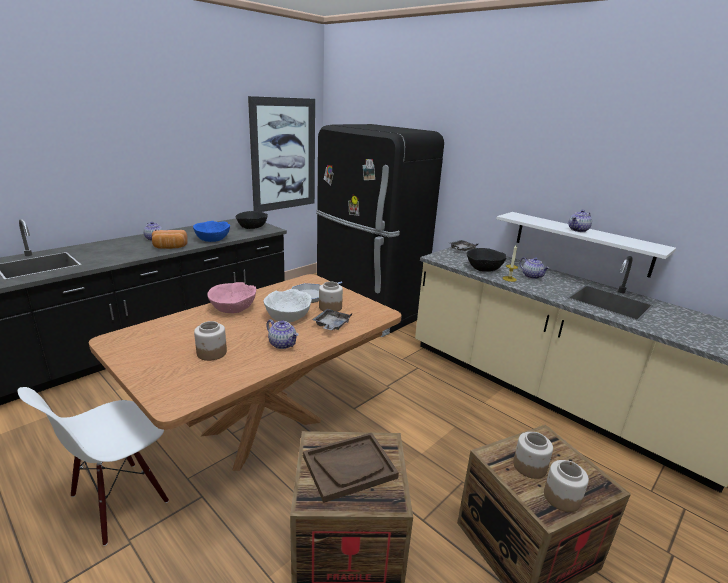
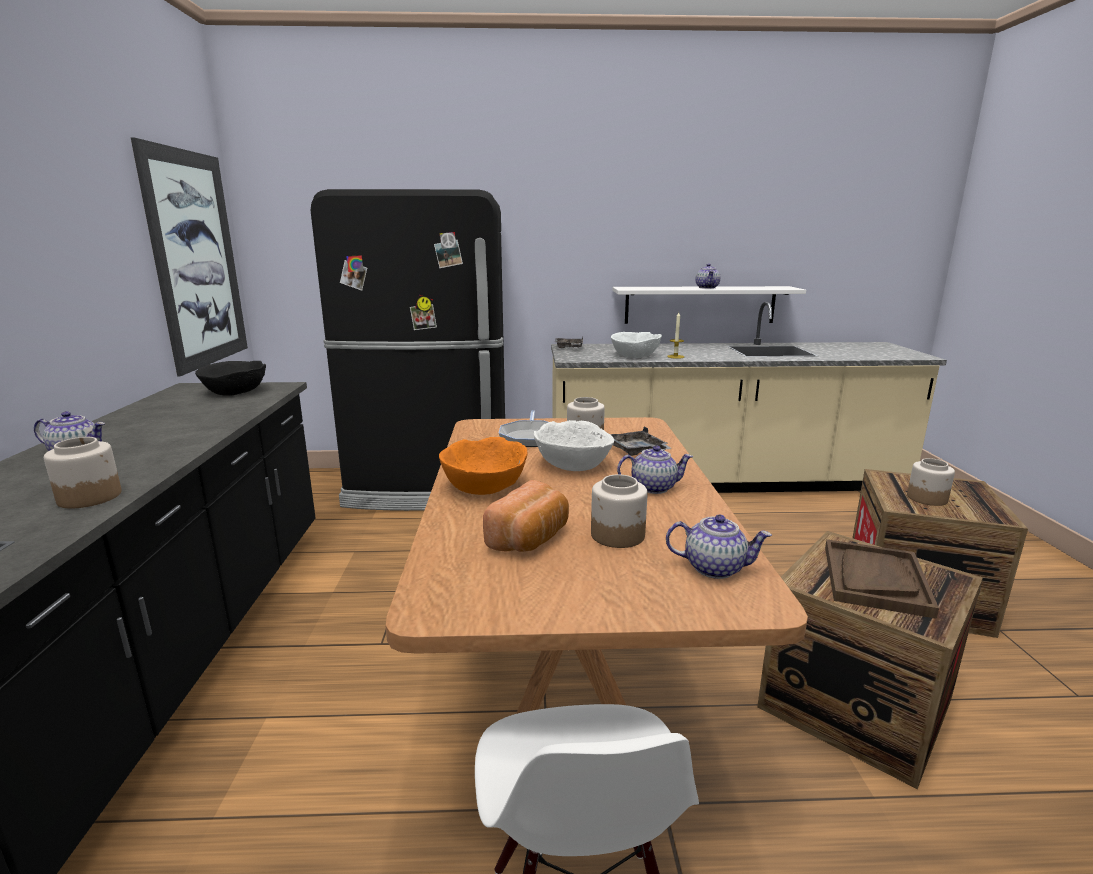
camera: 45 degrees left, 5 degrees down
bread [152,230,188,249] -> bread moved to [483,480,569,552]
blue bowl [193,221,230,242] -> none
pink bowl [207,282,256,313] -> orange bowl [439,437,527,495]
black bowl [467,248,506,272] -> white bowl [611,332,662,358]
teapot [520,257,549,279] -> teapot moved to [666,515,772,579]
jar [544,460,589,512] -> jar moved to [44,437,122,509]

